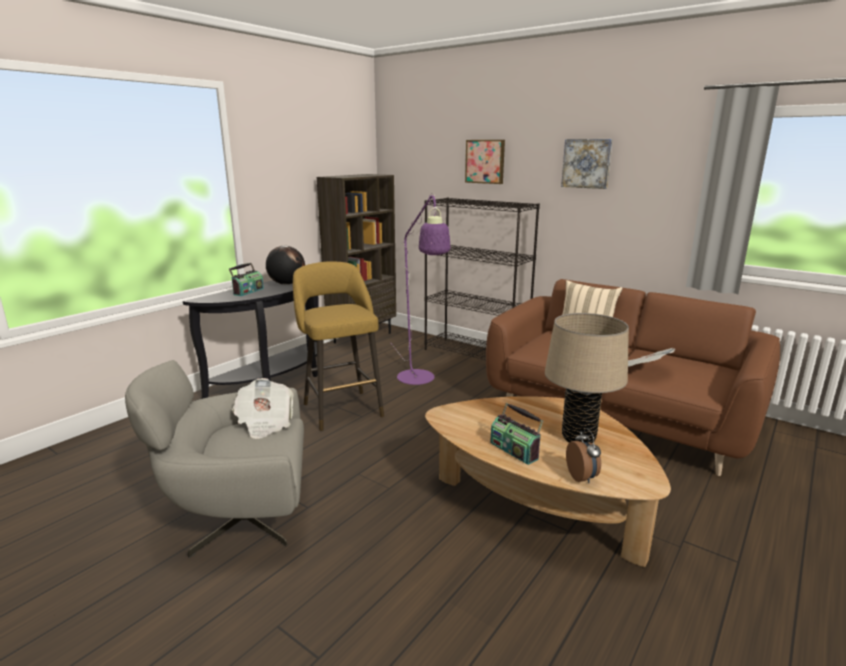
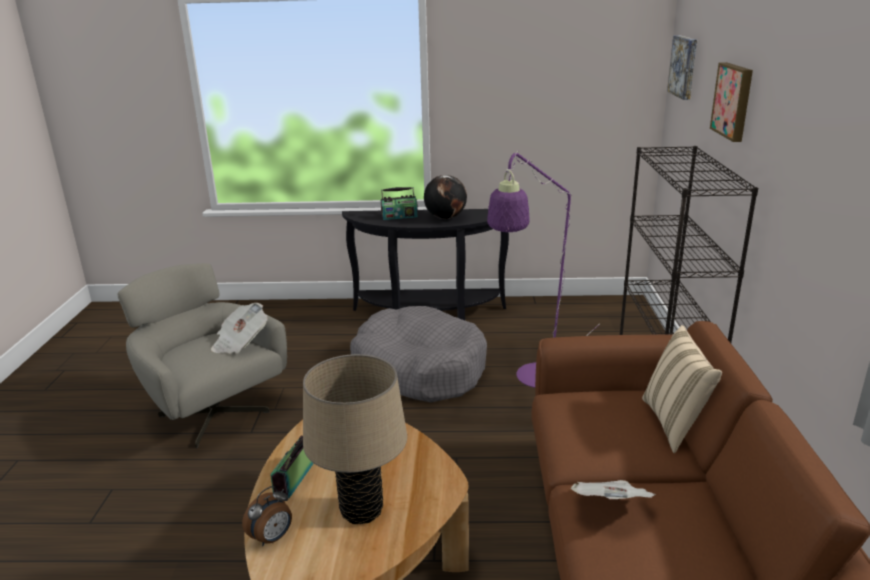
camera: 55 degrees right, 5 degrees up
yellow stool [293,261,384,431] -> grey dog bed [350,306,487,402]
brown bookcase [317,174,396,343] -> none
picture [561,139,613,189] -> picture moved to [667,35,697,100]

